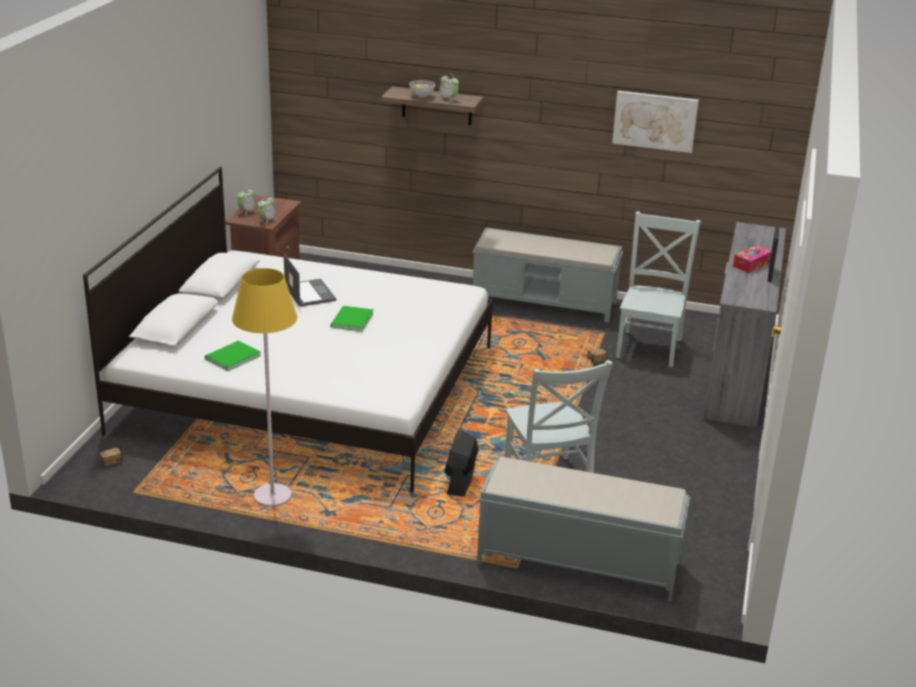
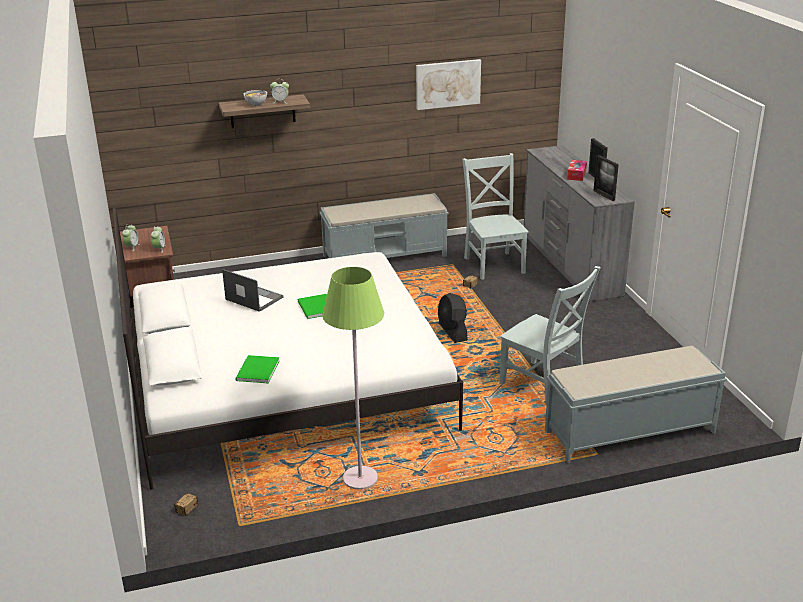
camera: 30 degrees left, 0 degrees up
yellow floor lamp [232,268,297,507] -> green floor lamp [322,267,384,490]
black fan [444,430,479,497] -> black fan moved to [438,293,468,343]
none -> picture frame [594,155,619,201]

